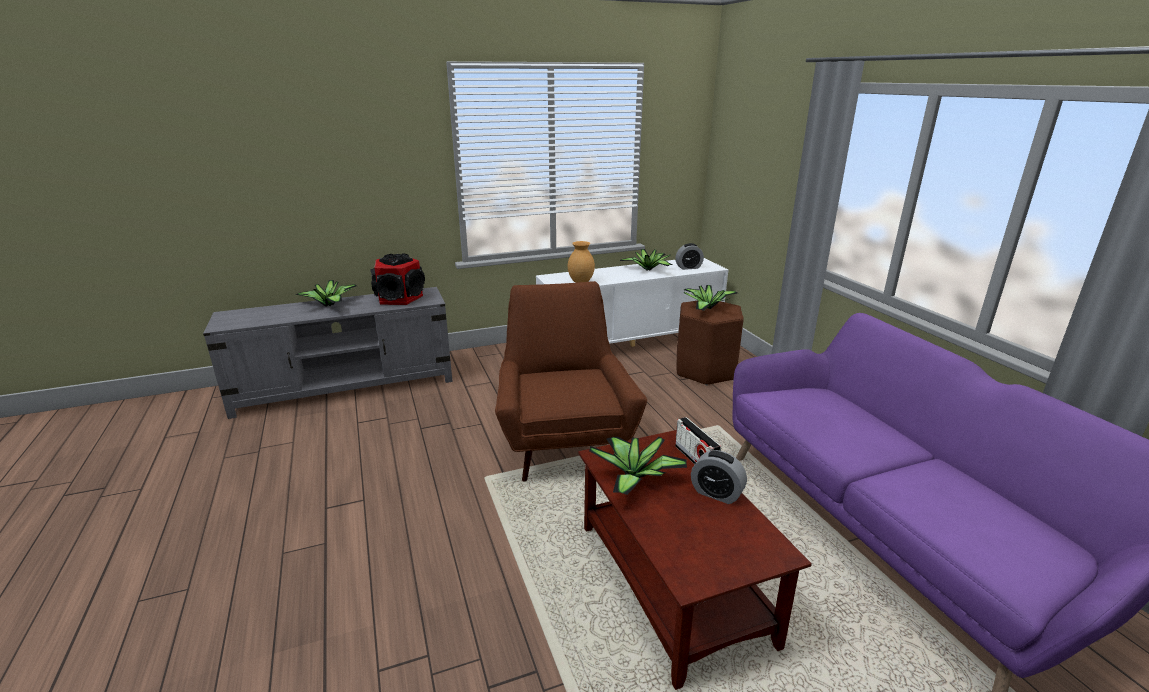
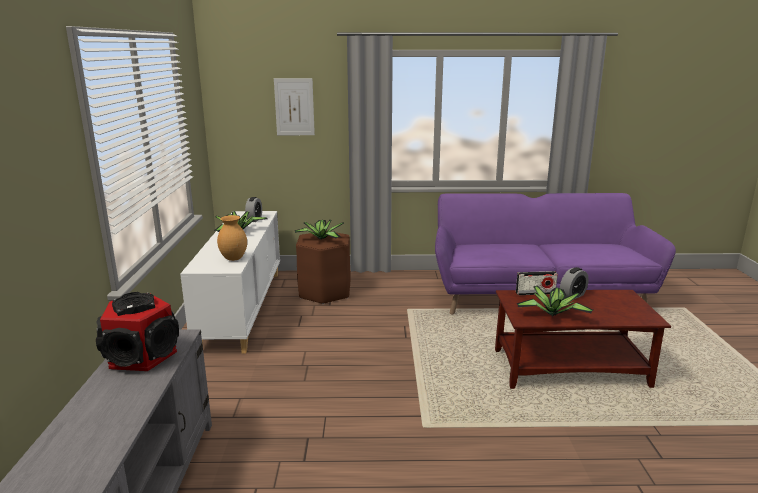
camera: 70 degrees left, 5 degrees down
potted plant [296,280,357,307] -> none
brown armchair [495,281,647,482] -> none
none -> picture [274,78,315,135]

